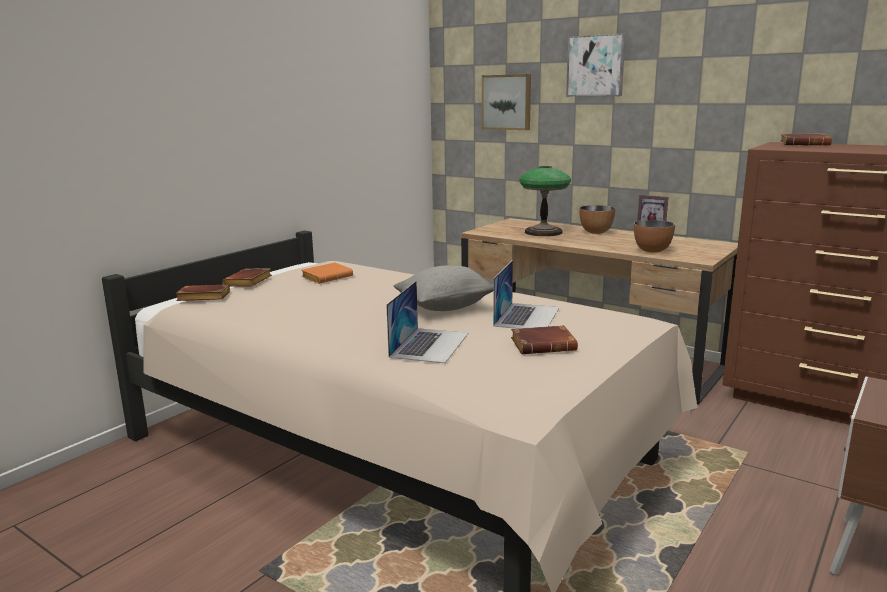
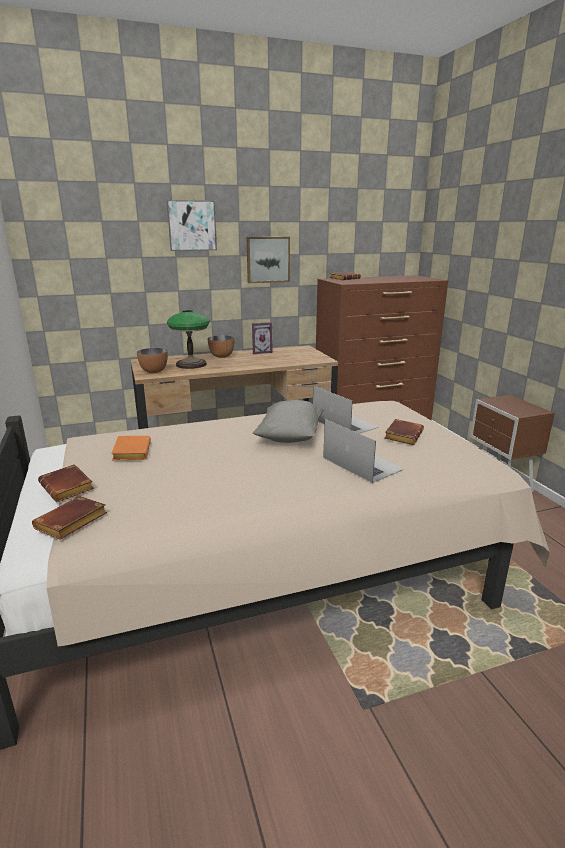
camera: 55 degrees left, 5 degrees up
picture [482,74,531,130] -> picture moved to [246,237,290,283]
bowl [634,220,675,253] -> bowl moved to [137,348,168,373]

